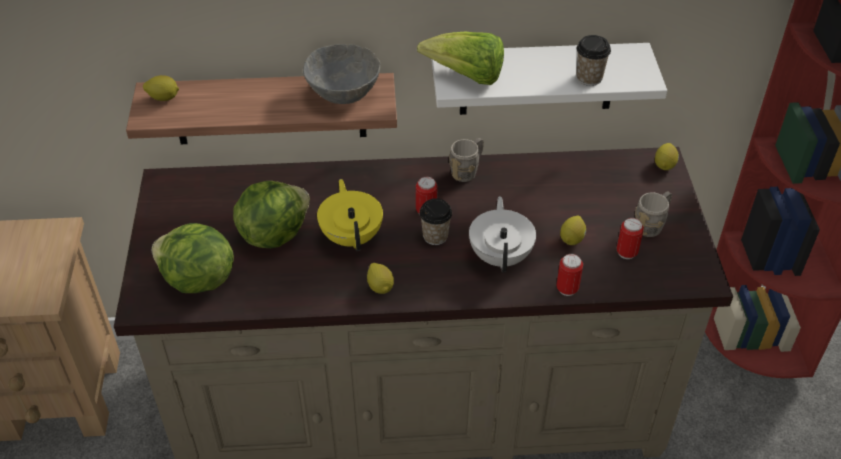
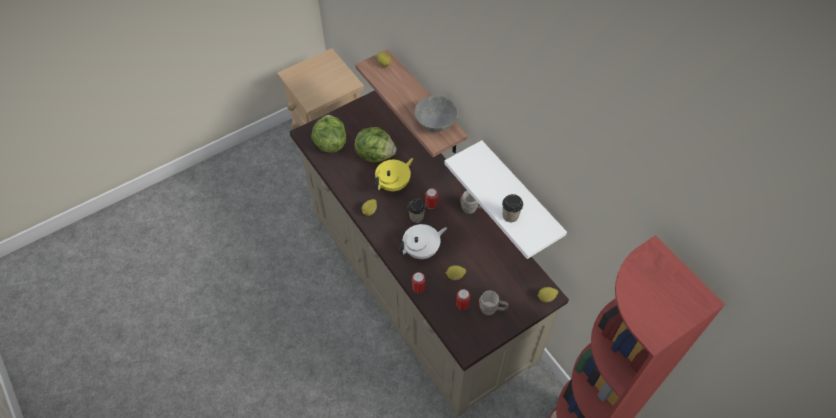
camera: 60 degrees right, 10 degrees up
lettuce [417,32,504,85] -> none

